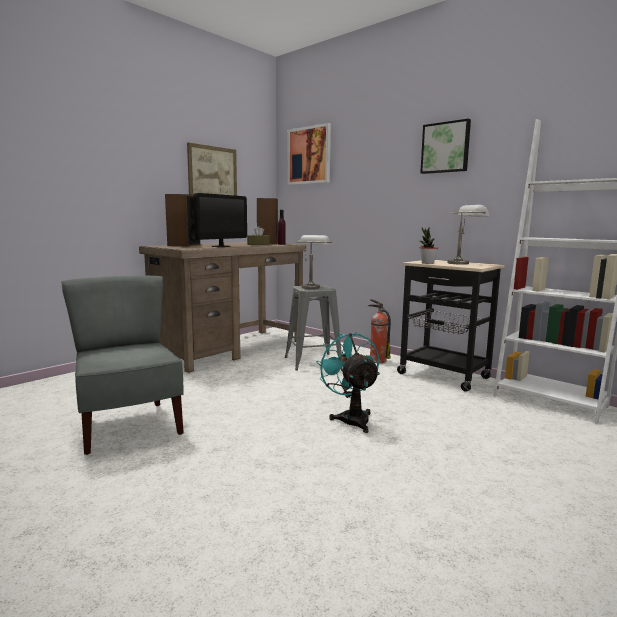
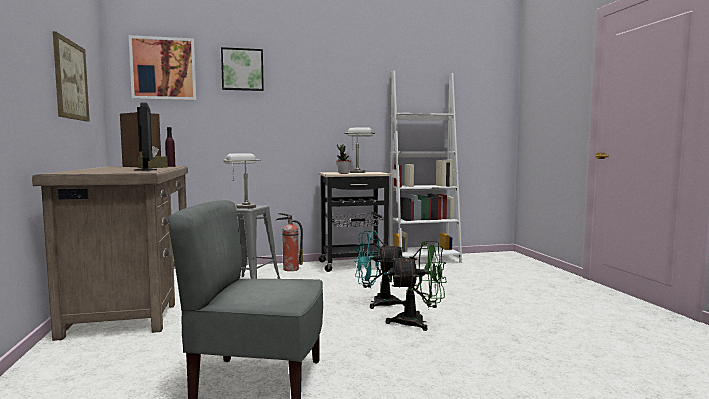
camera: 55 degrees left, 5 degrees down
speaker [165,194,200,246] -> none
picture [420,119,471,174] -> picture moved to [221,47,264,91]
none -> green fan [386,241,447,331]

